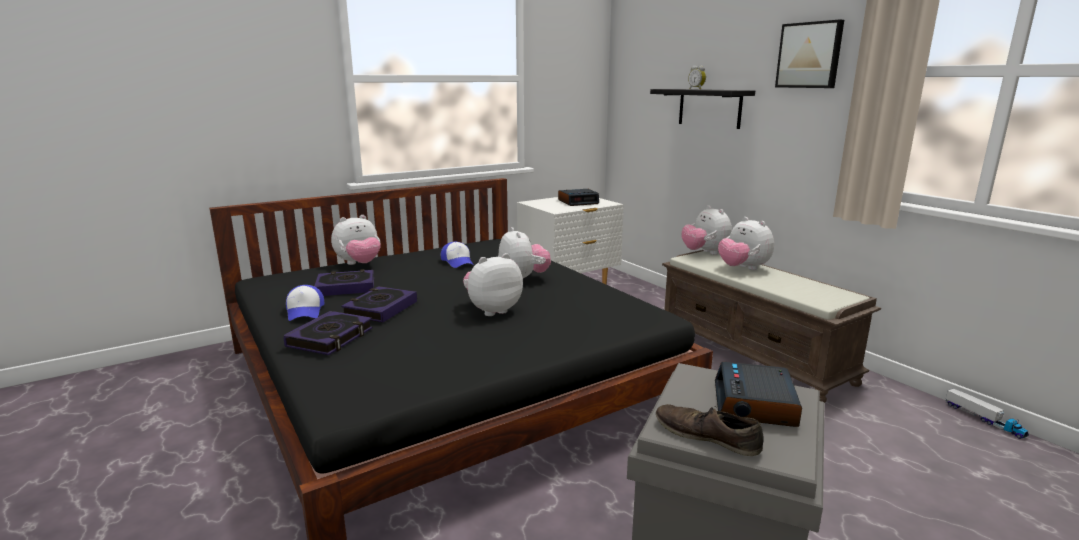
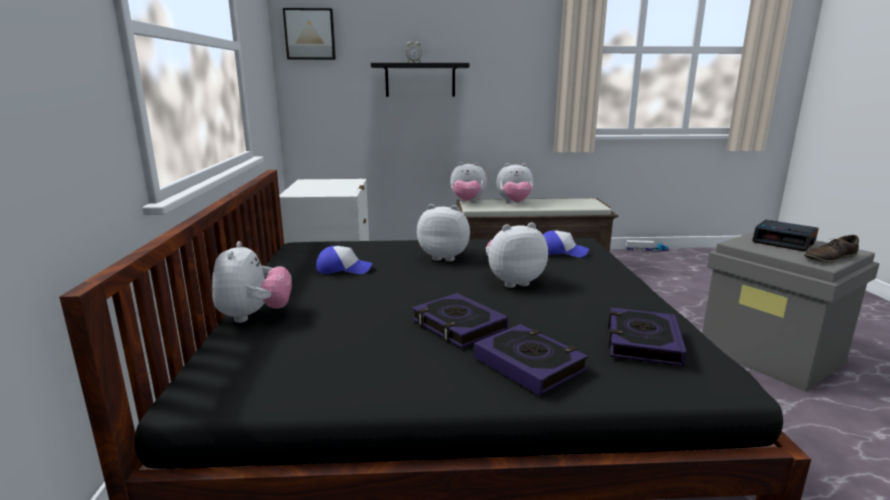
camera: 60 degrees left, 0 degrees up
cap [286,285,324,321] -> cap moved to [543,230,589,257]
book [314,269,374,296] -> book moved to [608,307,686,366]
plush toy [463,253,523,316] -> plush toy turned 75 degrees clockwise [486,222,548,288]
alarm clock [558,189,599,206] -> none
picture [775,19,844,88] -> picture moved to [283,8,336,60]

